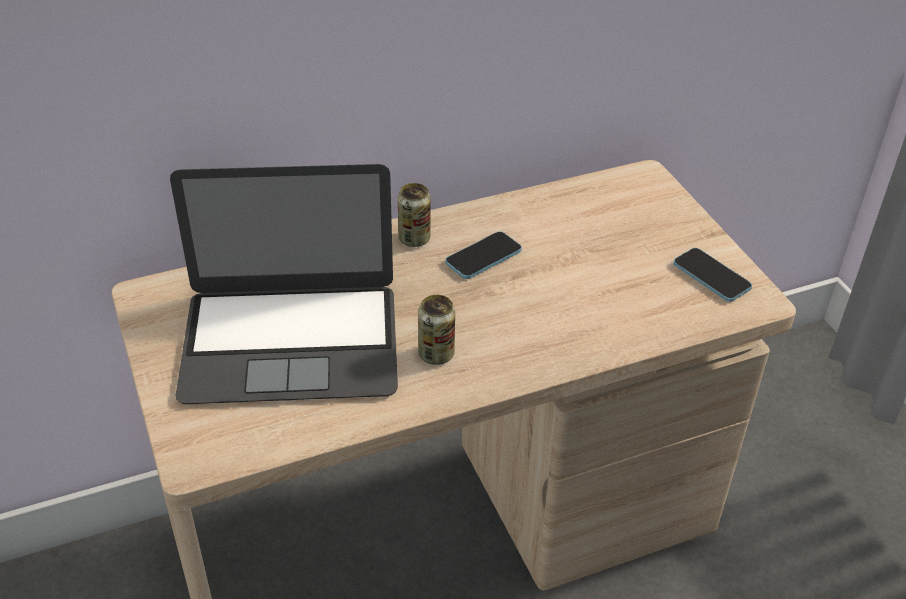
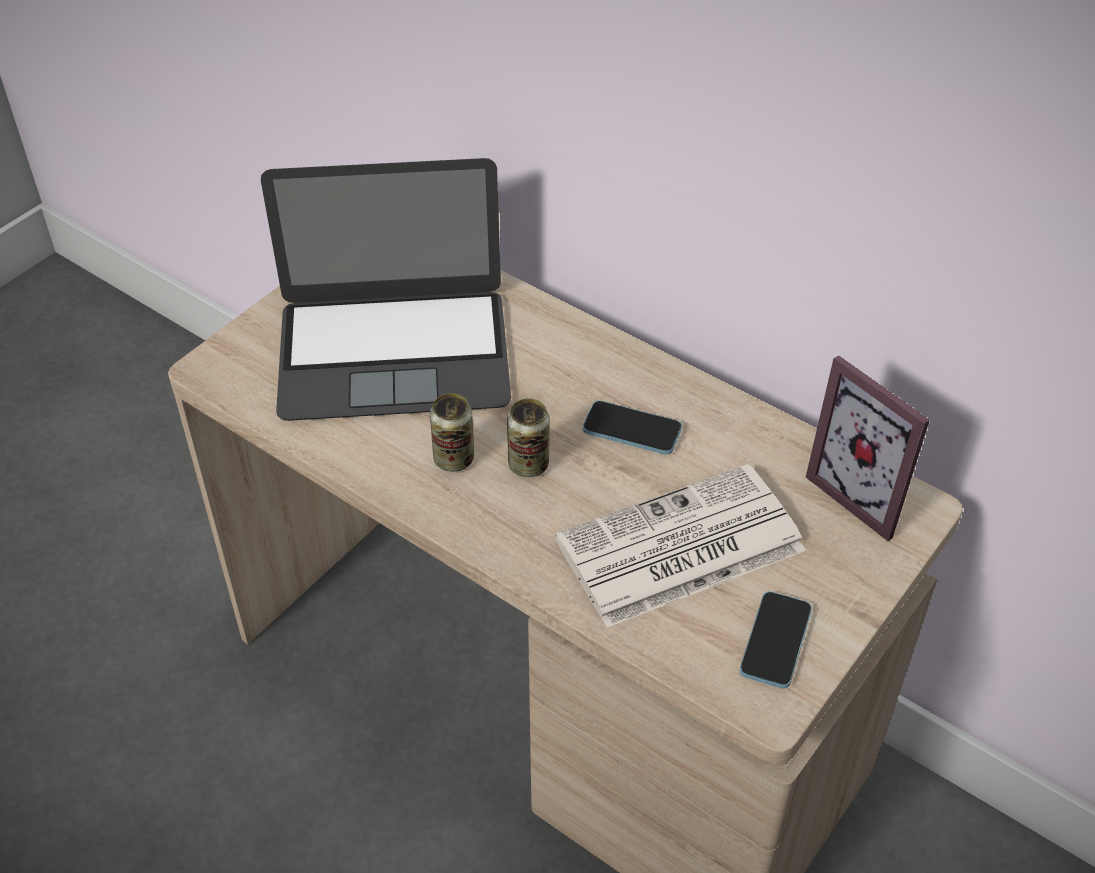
camera: 60 degrees right, 5 degrees up
laptop [170,164,398,404] -> laptop turned 60 degrees counterclockwise [261,158,511,421]
can [398,183,431,247] -> can moved to [507,399,550,477]
none -> newspaper [555,464,806,628]
none -> picture frame [806,355,930,541]

